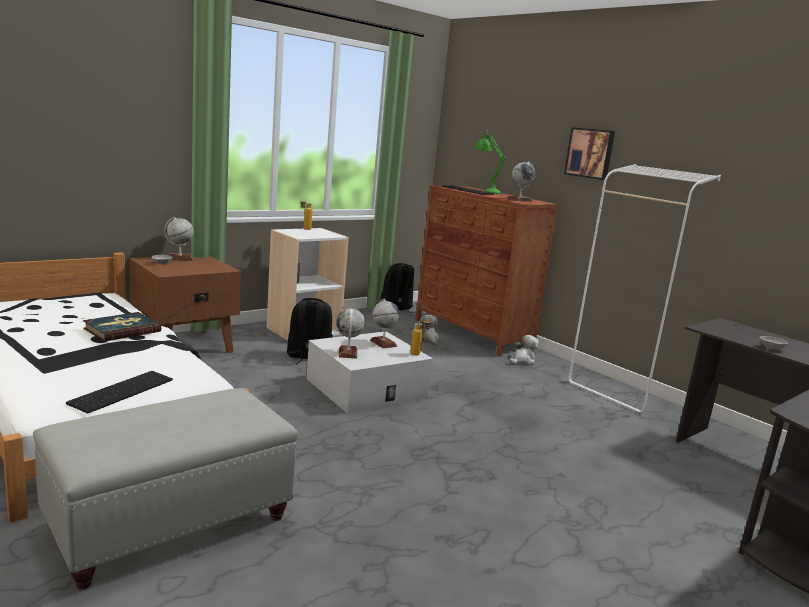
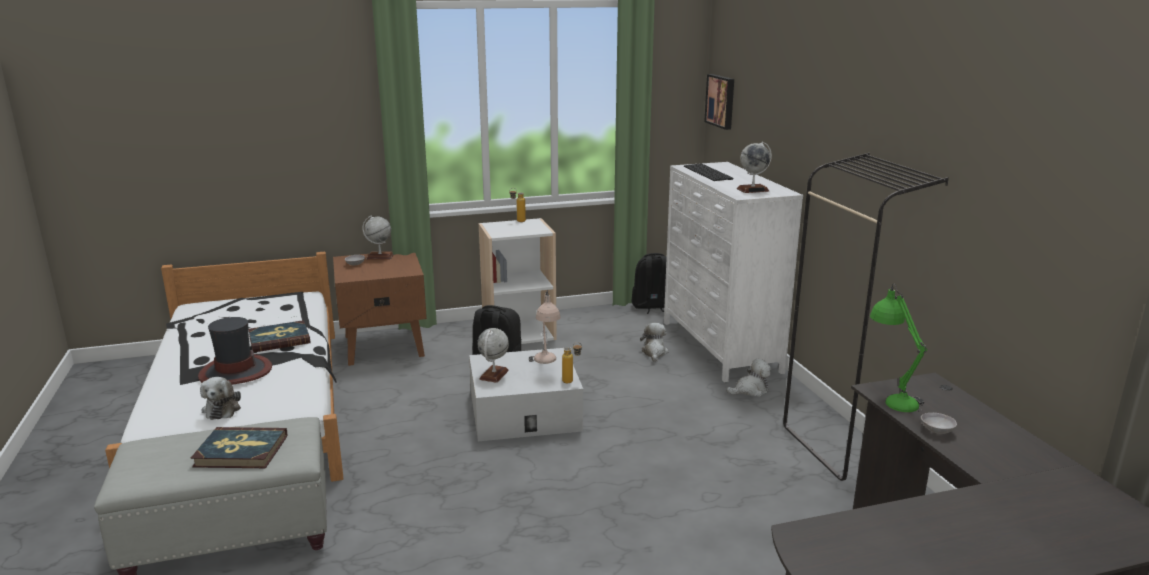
camera: 25 degrees right, 5 degrees up
keyboard [66,371,173,413] -> plush toy [200,377,241,420]
globe [370,299,400,348] -> beige table lamp [529,290,560,364]
brown dresser [416,186,558,357] -> white dresser [664,162,803,382]
green table lamp [475,130,506,194] -> green table lamp moved to [870,284,927,412]
picture [564,127,615,180] -> picture moved to [704,74,734,130]
white clothes rack [569,164,721,413] -> black clothes rack [783,153,949,481]
none -> book [191,427,287,468]
none -> hat [198,317,272,385]

